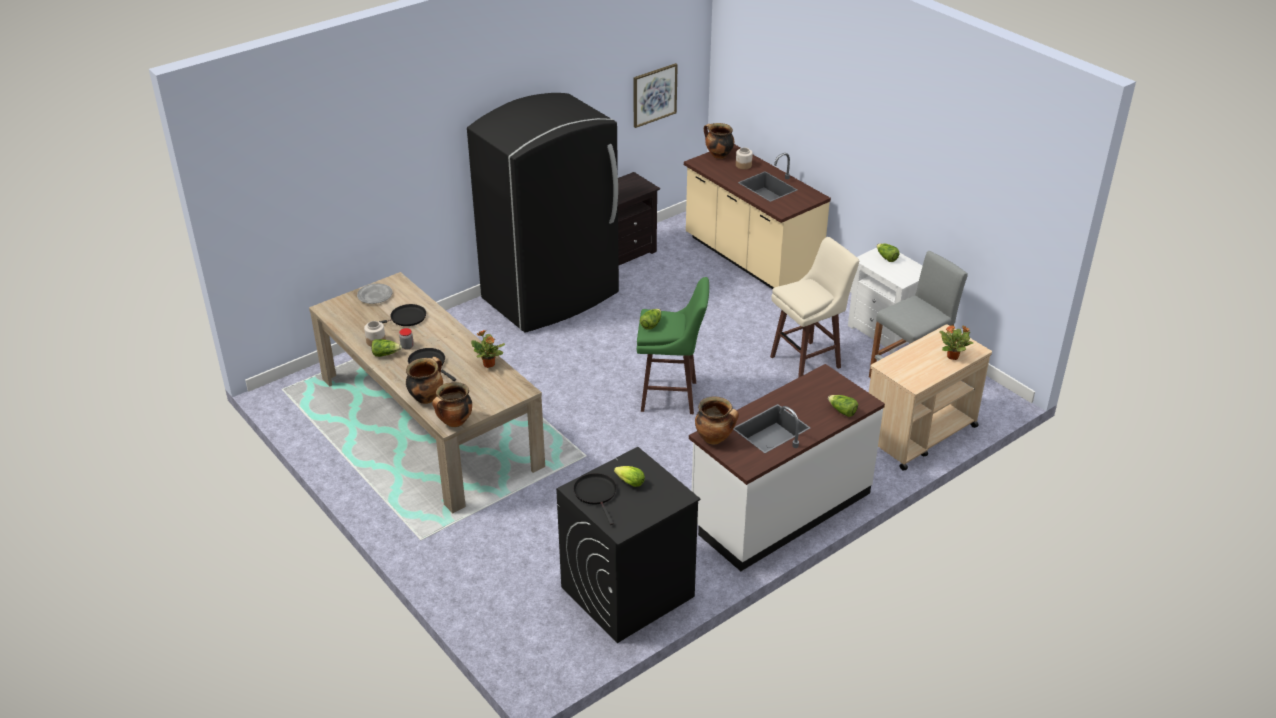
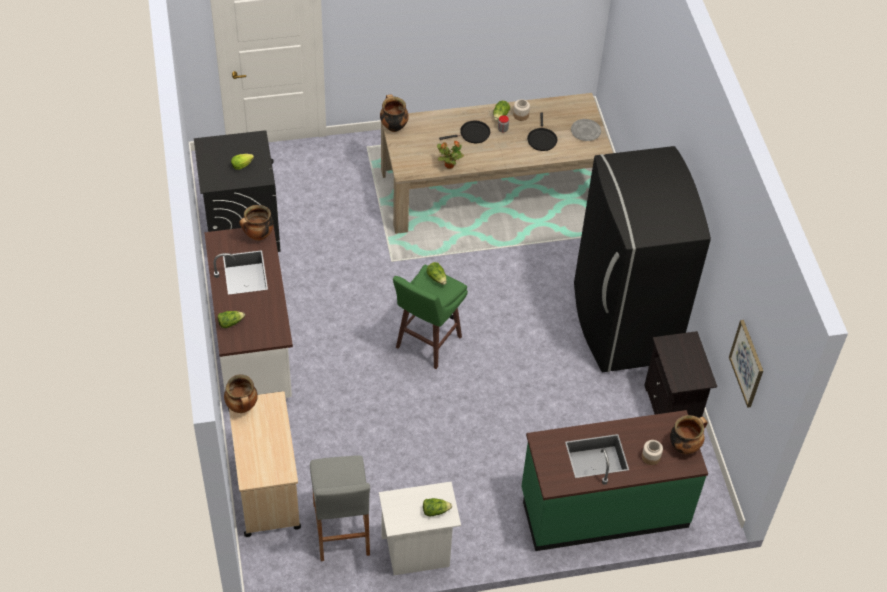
camera: 115 degrees right, 15 degrees up
cooking pot [406,357,443,404] -> cooking pot moved to [224,374,258,413]
black frying pan [573,473,617,525] -> none
beige counter [684,144,831,289] -> green counter [521,410,708,551]
beige stool [770,237,859,378] -> none
potted plant [939,325,974,360] -> none

